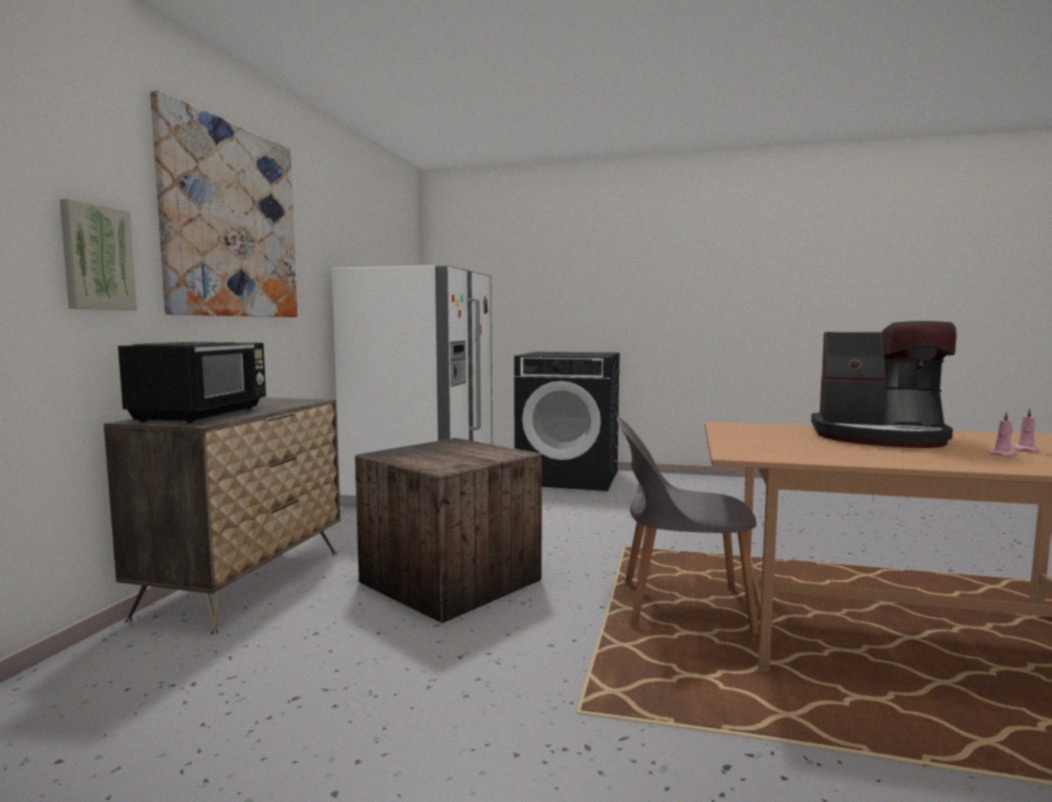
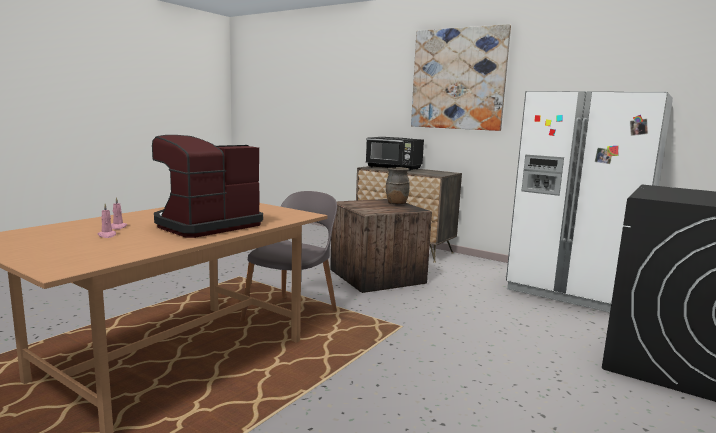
camera: 110 degrees right, 5 degrees up
picture [60,199,137,310] -> none
none -> brown vase [386,167,410,205]

